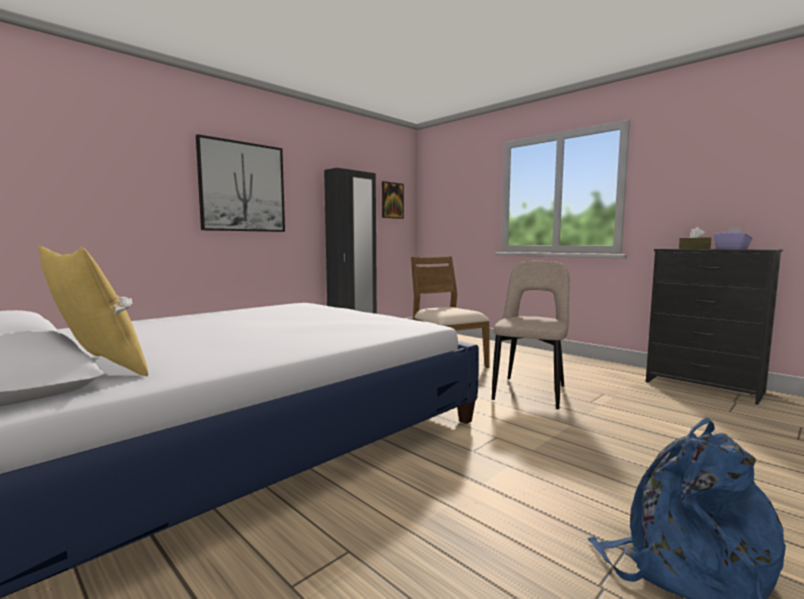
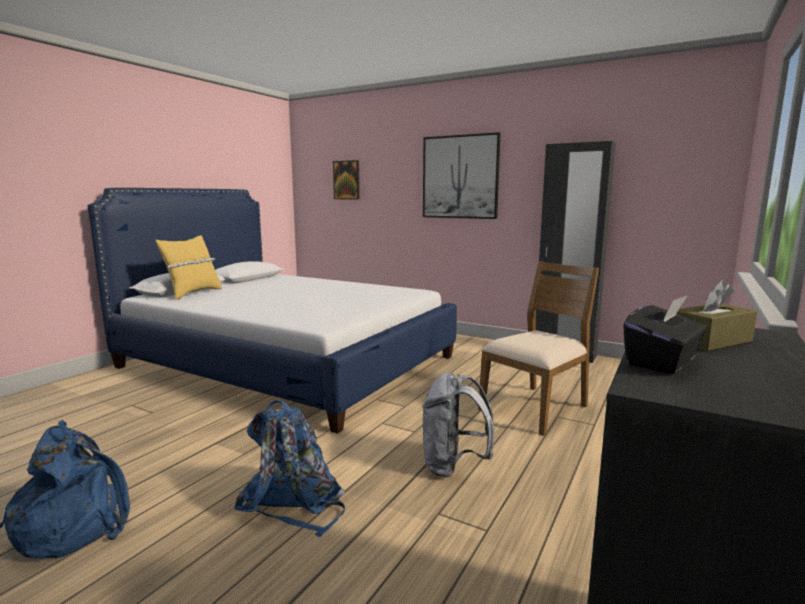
camera: 75 degrees right, 5 degrees up
picture [382,181,404,219] -> picture moved to [333,160,360,199]
beige chair [492,261,570,409] -> grey backpack [422,372,494,478]
purple tissue box [714,227,753,249] -> black tissue box [623,295,707,374]
none -> blue backpack [234,400,346,537]

